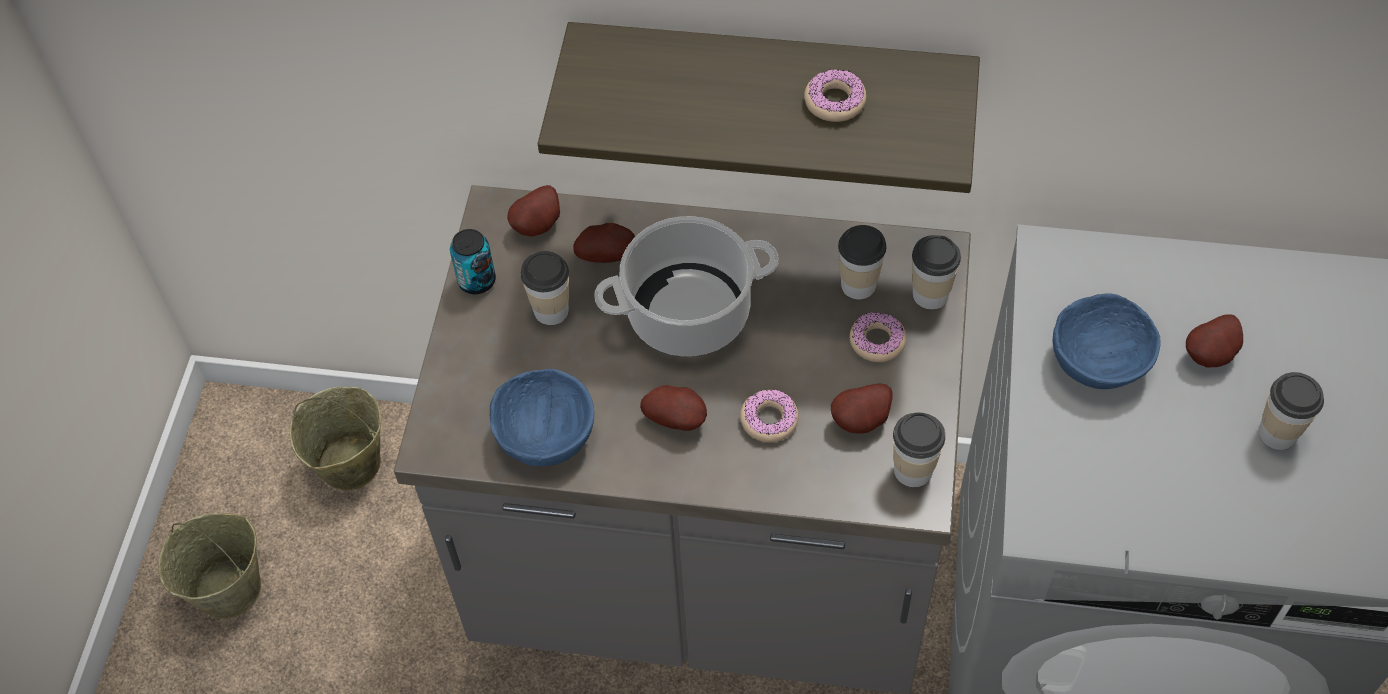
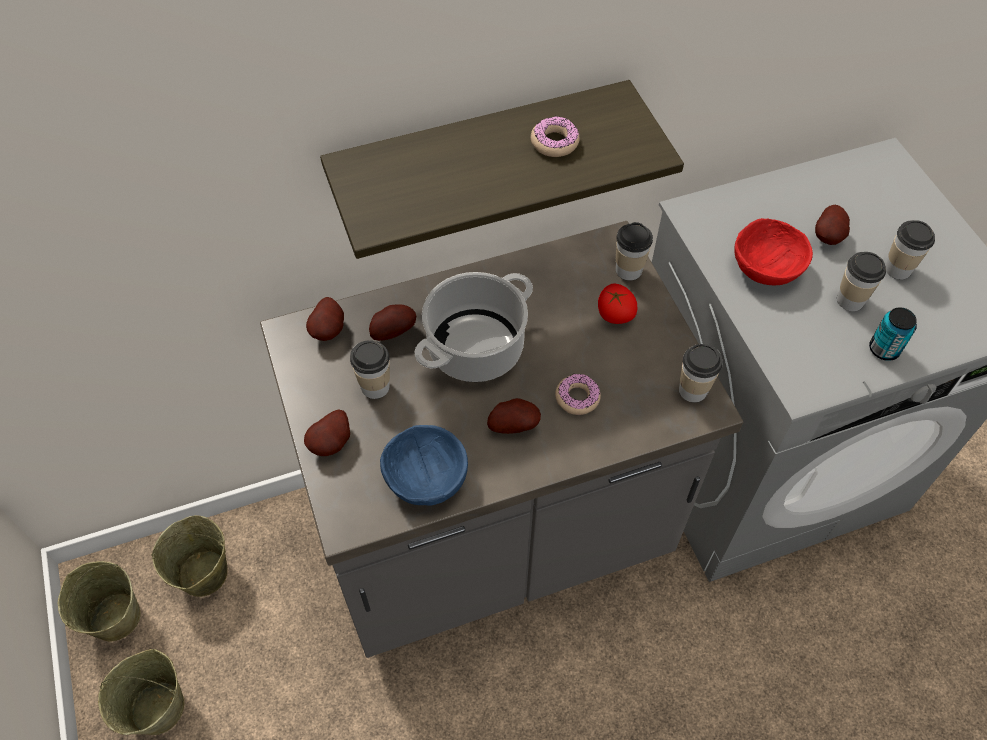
camera: 30 degrees left, 0 degrees up
can [450,229,496,294] -> can moved to [869,307,917,361]
potato [831,384,893,434] -> potato moved to [304,410,350,456]
cup [838,225,886,299] -> cup moved to [837,252,886,311]
donut [850,312,907,362] -> tomato [598,283,637,324]
blue bowl [1053,293,1160,389] -> red bowl [735,218,813,285]
none -> beige bucket [58,561,141,641]

